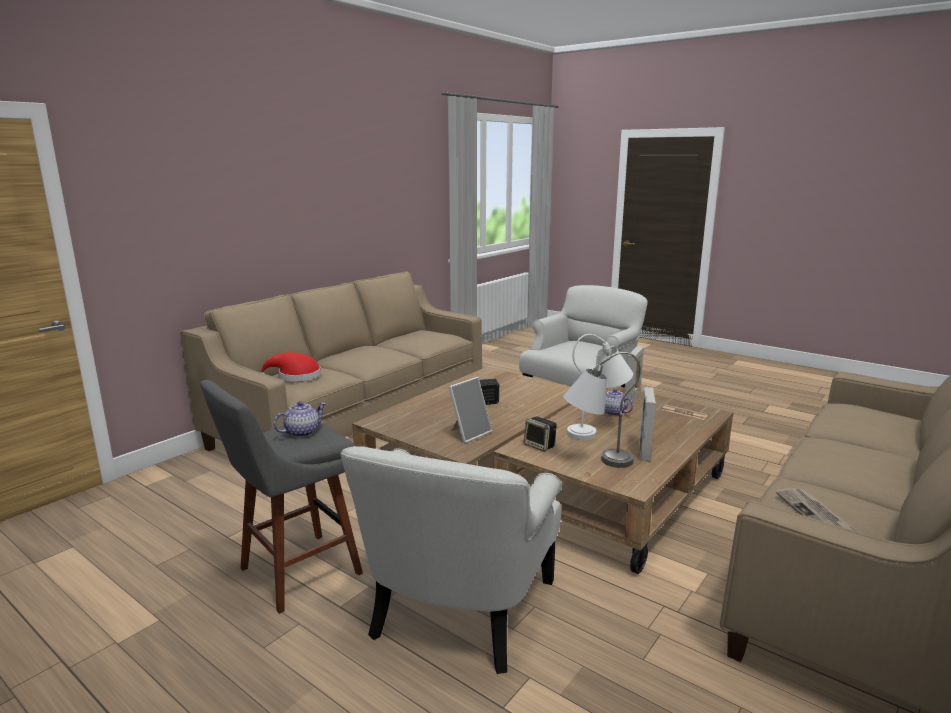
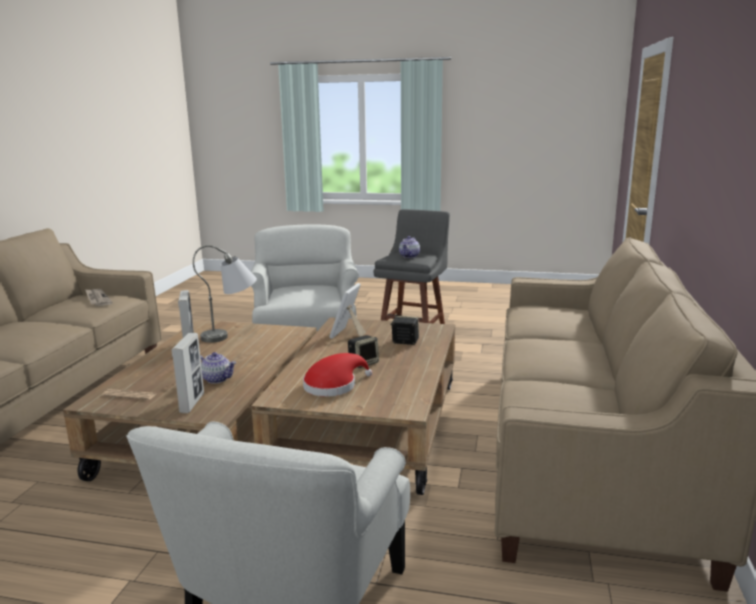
camera: 155 degrees right, 0 degrees up
red hat [261,352,321,382] -> red hat moved to [303,353,372,397]
speaker [524,416,557,452] -> speaker moved to [390,316,419,345]
white table lamp [567,334,633,440] -> none

